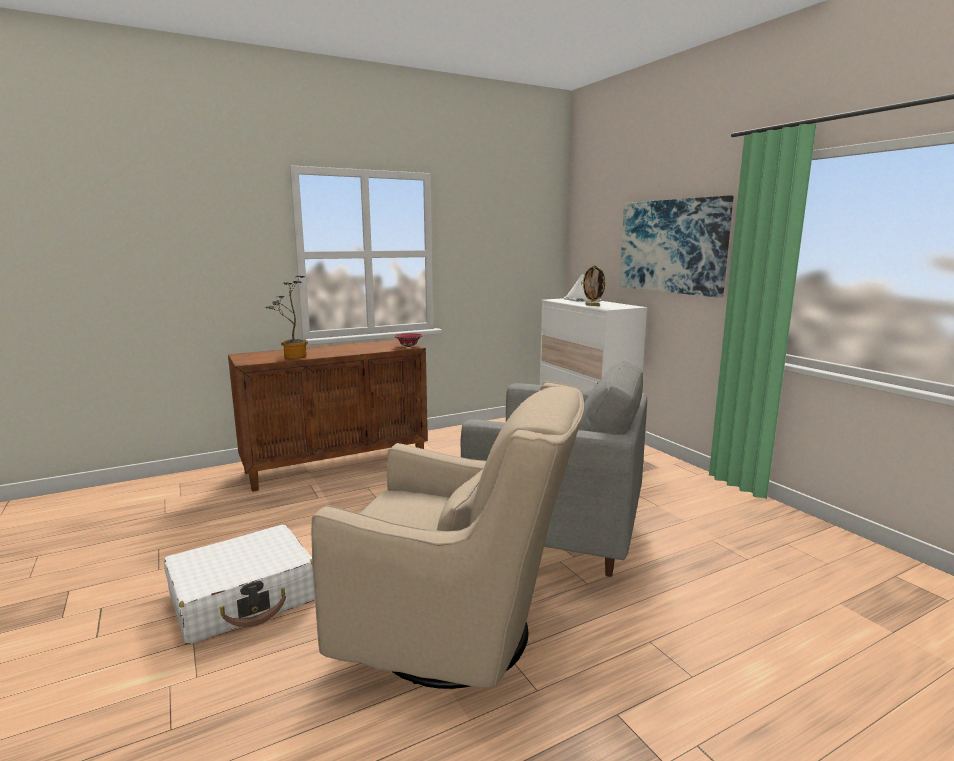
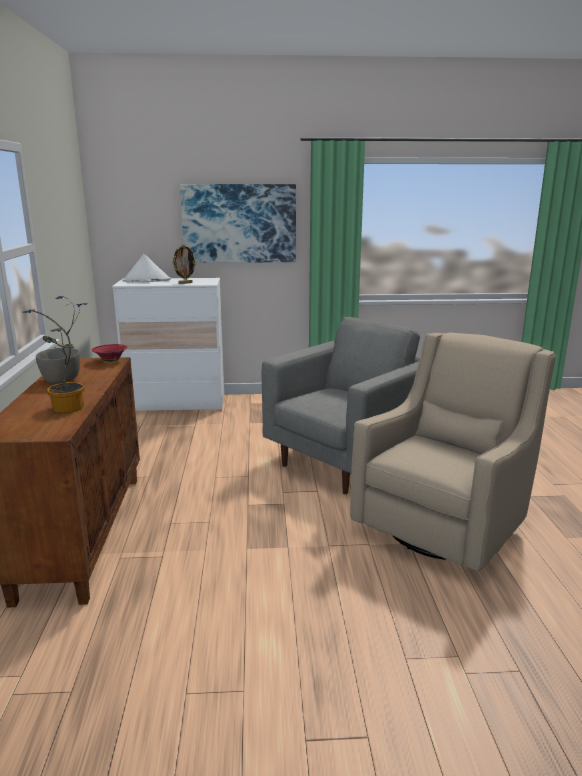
camera: 65 degrees left, 5 degrees up
white suitcase [164,525,315,645] -> none
none -> grey bowl [36,348,80,383]

